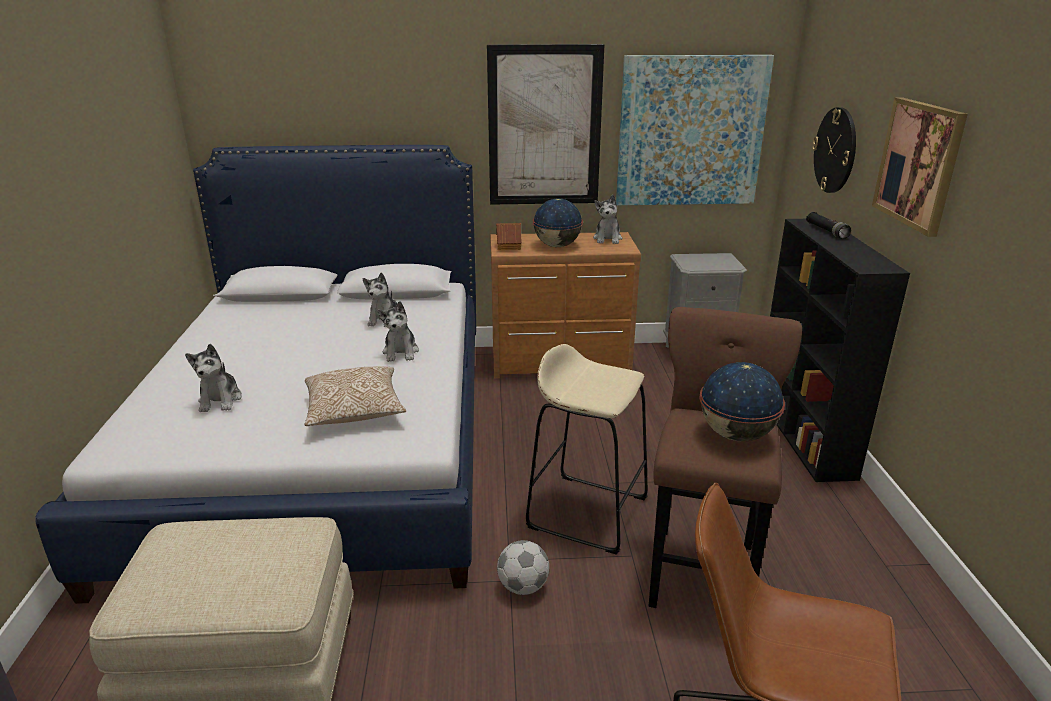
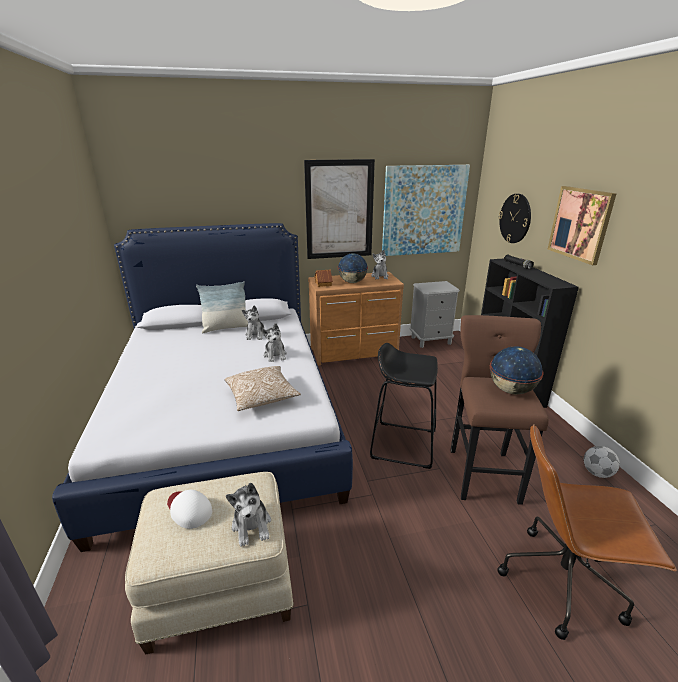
camera: 10 degrees left, 0 degrees up
plush toy [185,344,242,413] -> plush toy moved to [226,483,271,547]
football [497,540,549,595] -> football moved to [584,446,620,478]
beige stool [526,344,648,555] -> black stool [370,343,438,469]
none -> white cap [167,490,212,529]
none -> pillow [196,281,248,333]

